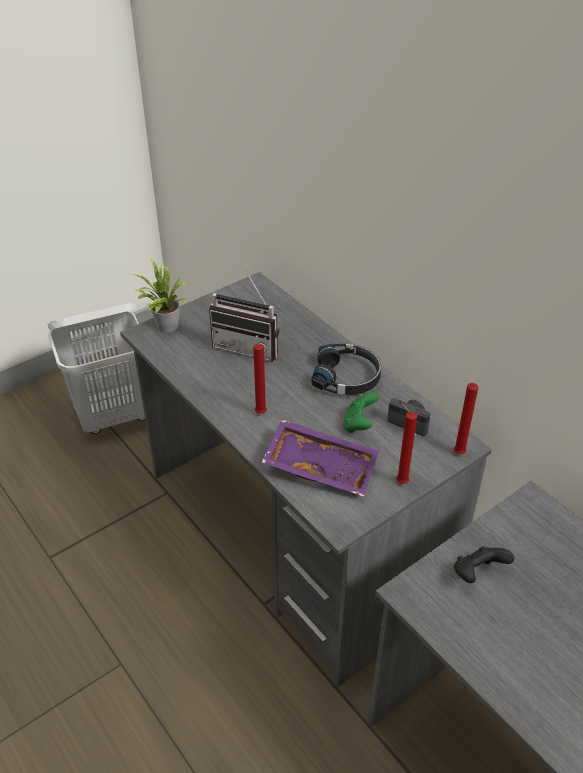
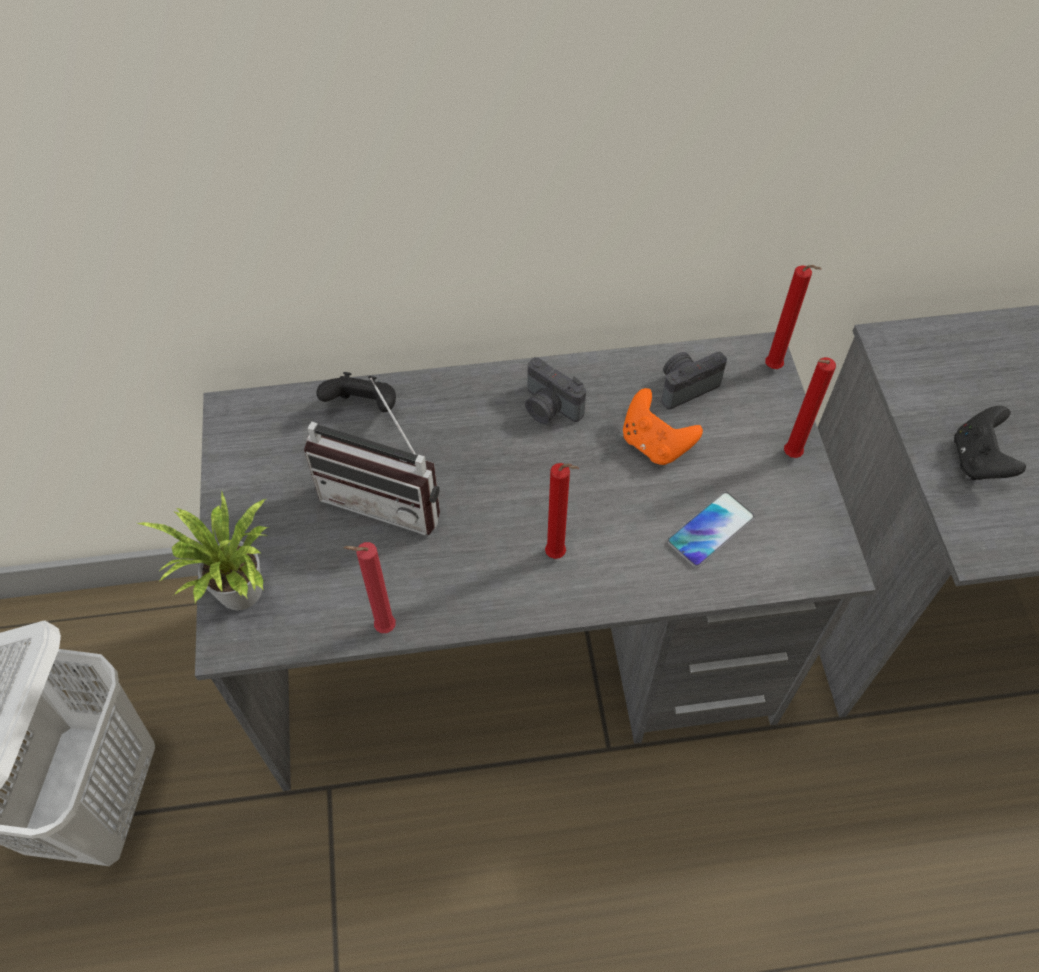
camera: 60 degrees left, 15 degrees up
radio [209,270,279,361] -> radio turned 60 degrees clockwise [304,378,440,536]
purple tray [262,420,379,497] -> phone [667,492,755,568]
black headphones [311,344,381,395] -> camera [525,357,586,424]
green game controller [343,392,379,433] -> orange game controller [623,388,703,465]
none -> black game controller [316,372,396,412]
none -> red candle [343,542,396,633]

